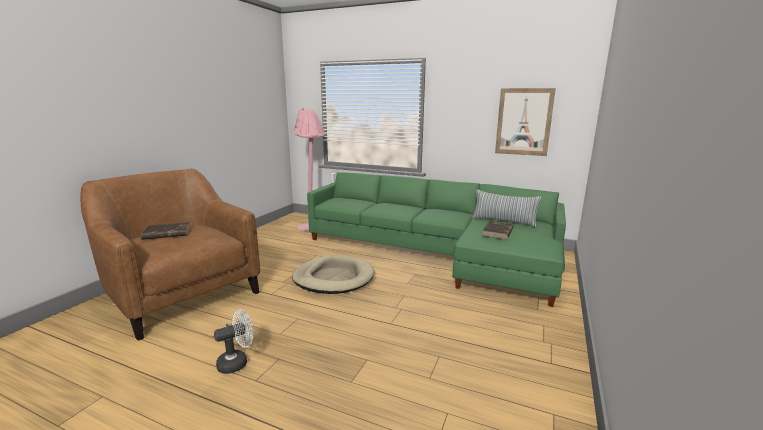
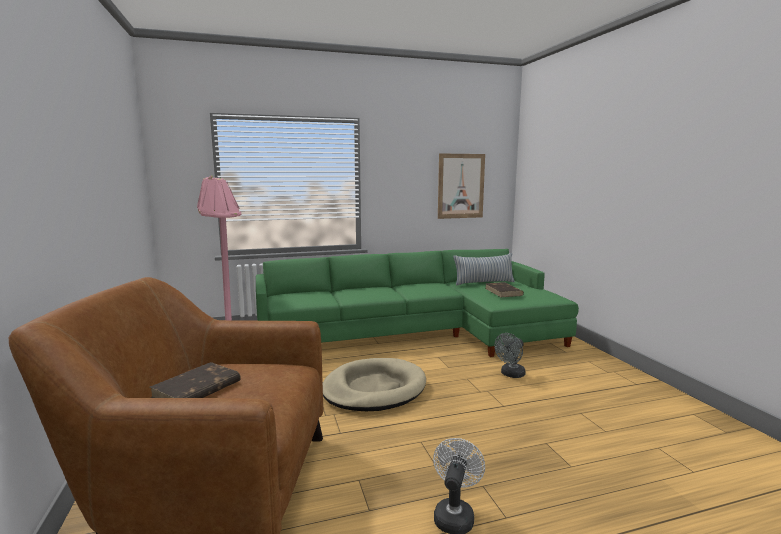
camera: 40 degrees left, 5 degrees down
none -> grey fan [494,333,526,378]

